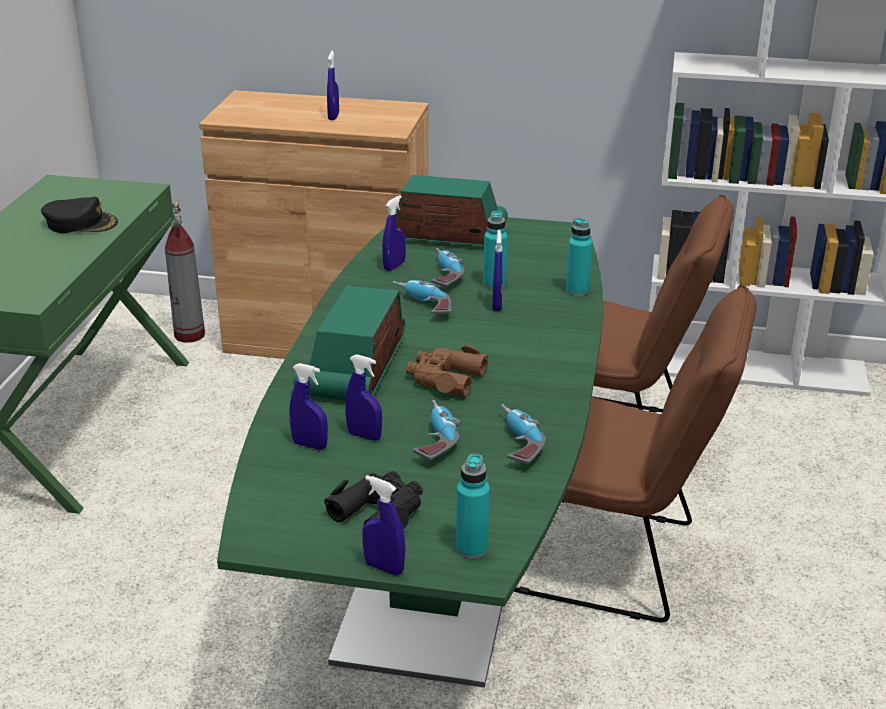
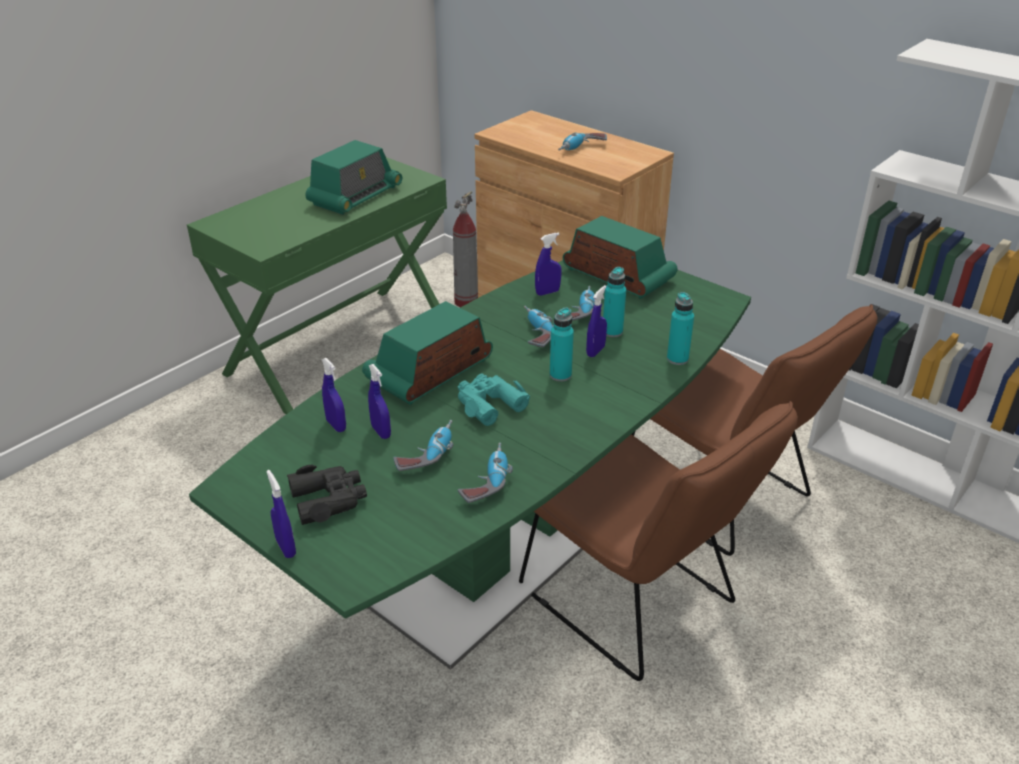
camera: 30 degrees right, 5 degrees up
black cap [41,197,118,233] -> radio [305,140,402,215]
blue spray bottle [327,51,339,120] -> power drill [558,132,607,151]
brown binoculars [406,345,489,397] -> turquoise binoculars [458,374,530,426]
turquoise bottle [456,454,490,559] -> turquoise bottle moved to [550,308,574,382]

